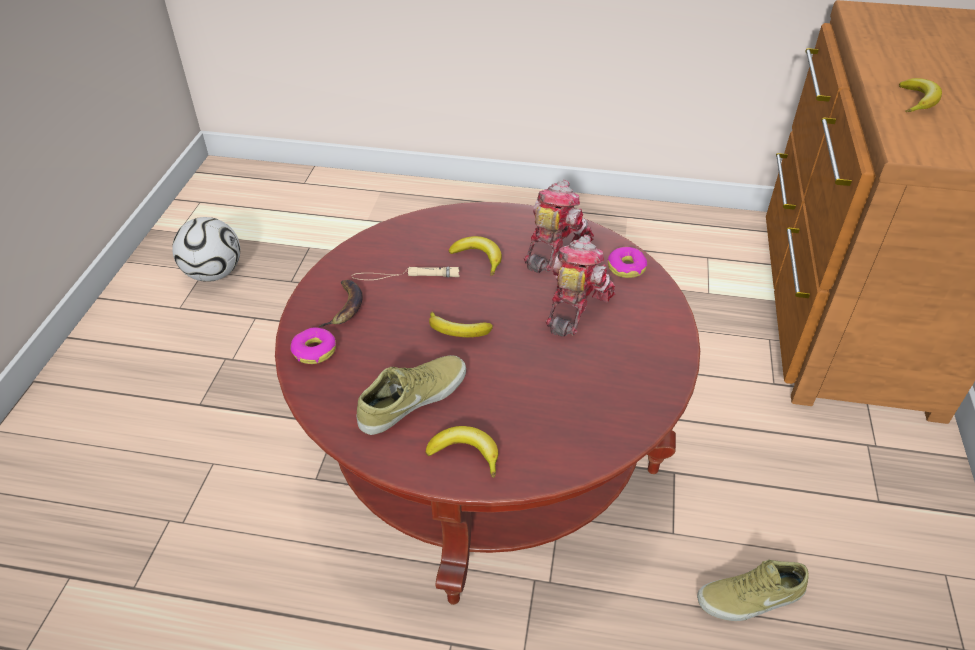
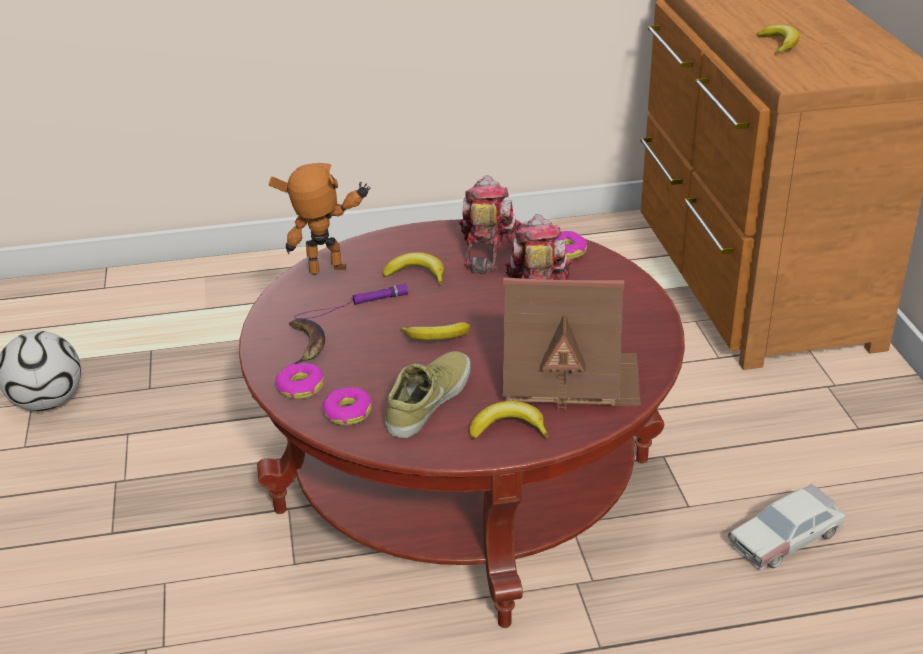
camera: 20 degrees left, 10 degrees down
beige flashlight [352,266,460,280] -> purple flashlight [294,284,408,319]
beige shoe [697,560,809,621] -> toy car [728,484,846,570]
none -> toy robot [269,163,371,275]
none -> donut [323,387,371,425]
none -> toy house [502,277,641,412]

